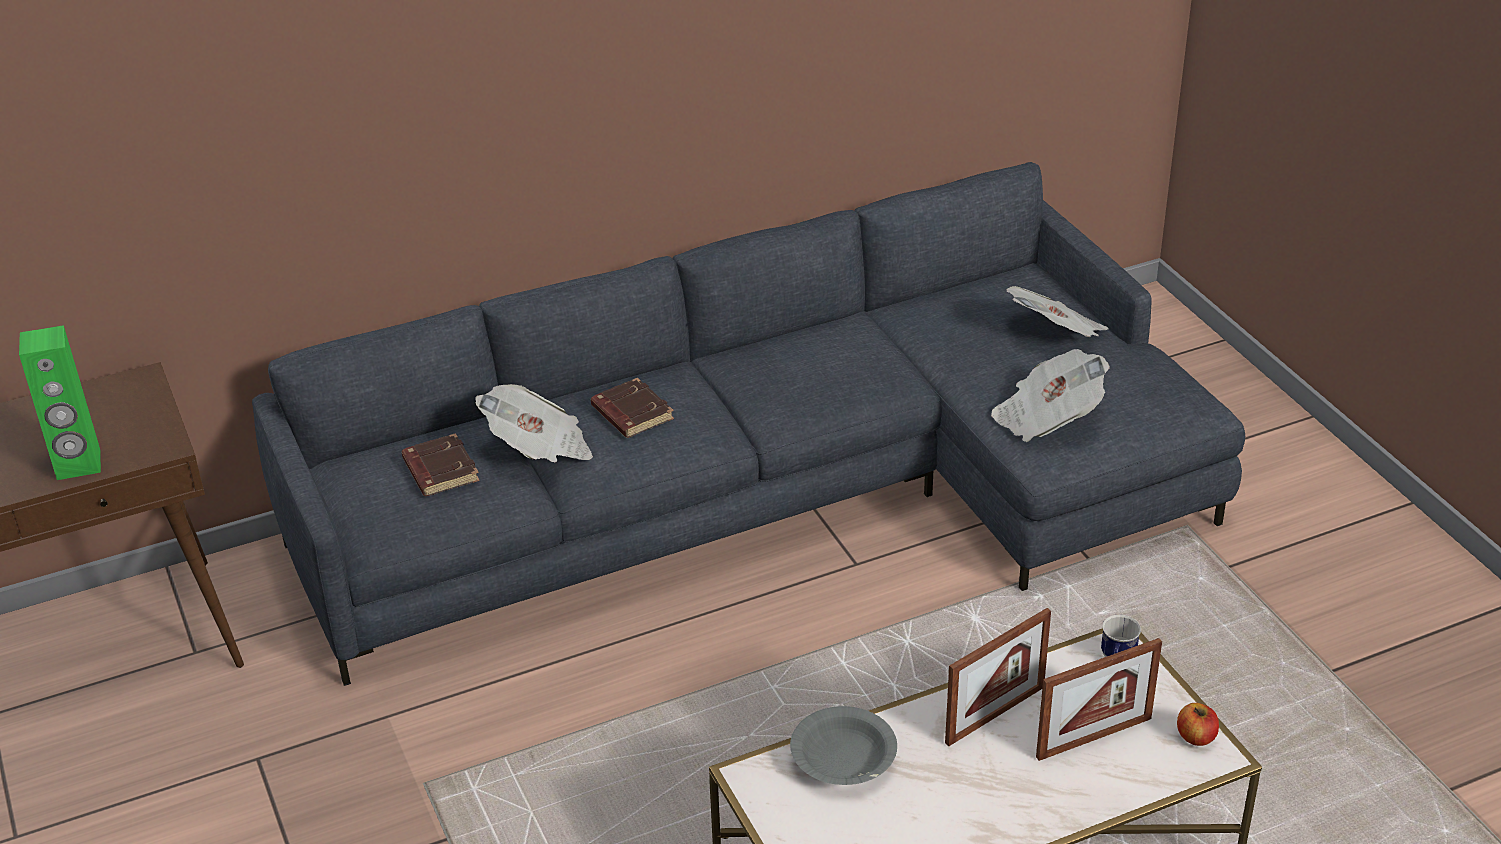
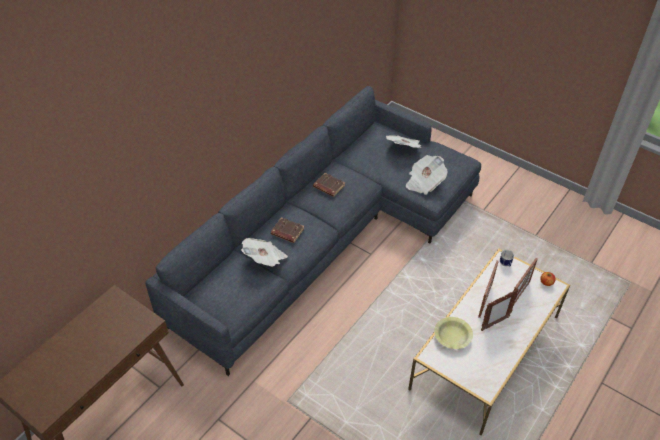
camera: 30 degrees left, 10 degrees up
green speaker [19,325,101,480] -> none
brown book [401,433,480,496] -> brown book moved to [313,173,345,197]
grey bowl [790,706,897,785] -> yellow bowl [434,317,473,349]
none -> picture frame [481,289,519,331]

